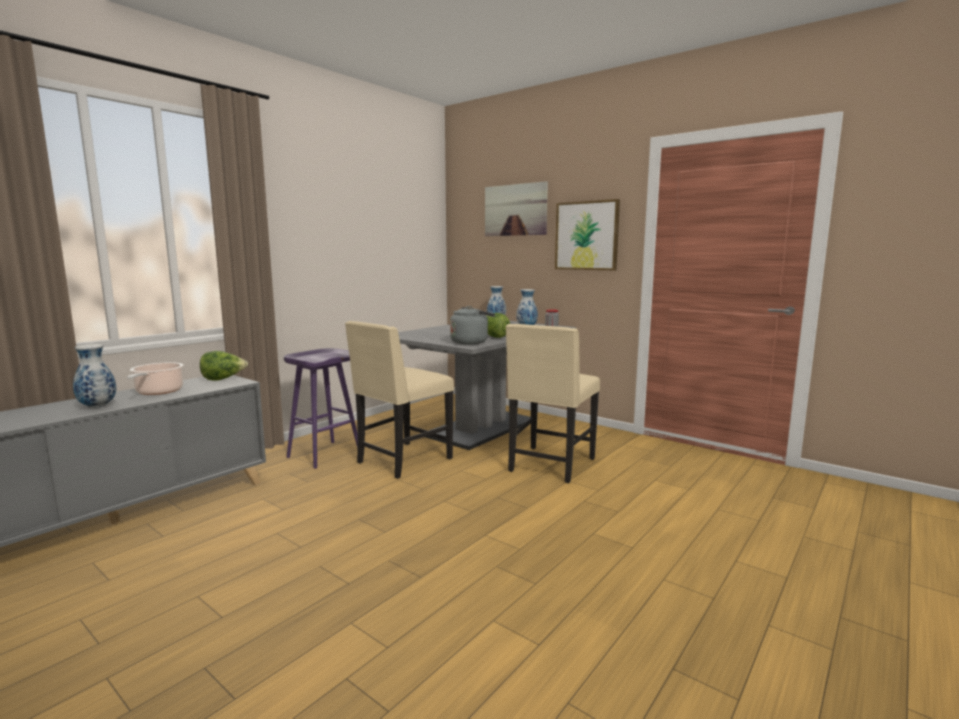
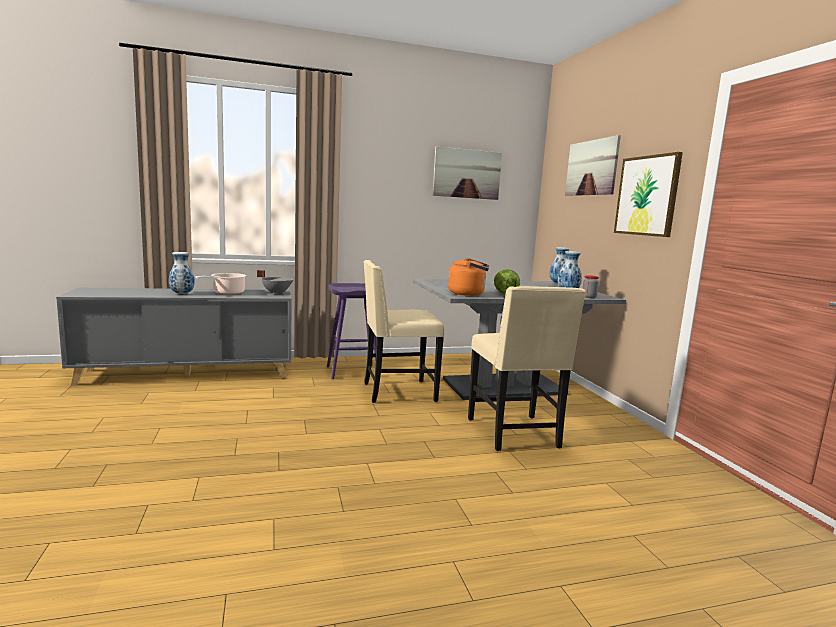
camera: 35 degrees right, 0 degrees up
lettuce [200,351,248,381] -> grey cooking pot [257,270,294,294]
grey kettle [450,306,495,345] -> orange kettle [448,258,490,296]
beige chair [505,324,600,483] -> beige chair turned 75 degrees counterclockwise [468,286,586,451]
none -> picture [433,146,502,200]

